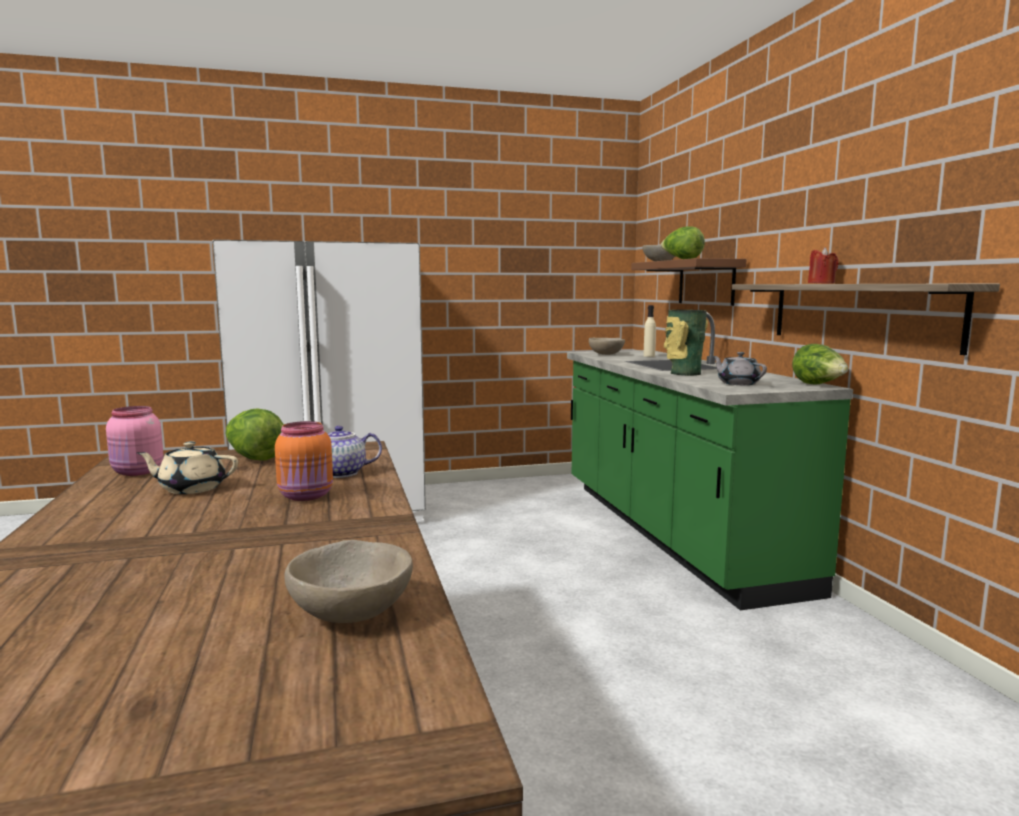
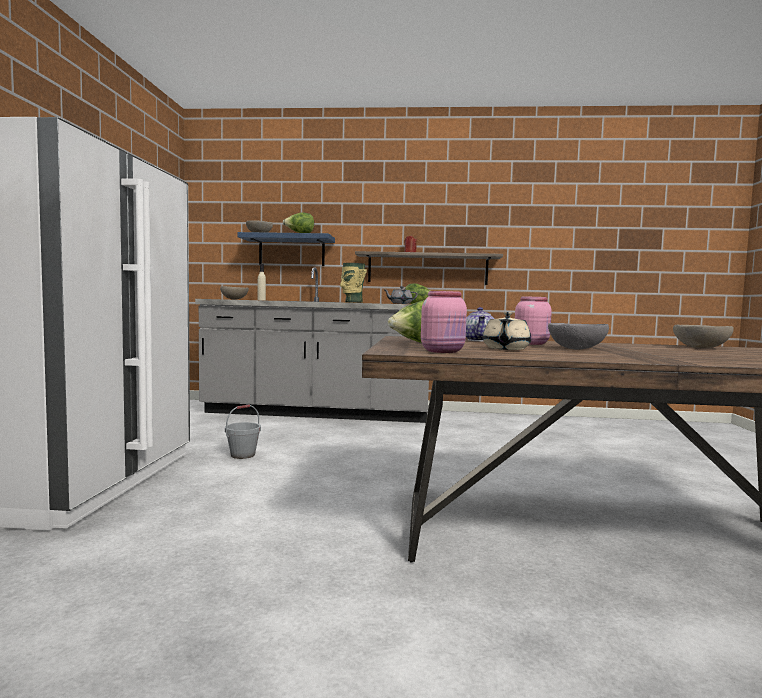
camera: 70 degrees left, 5 degrees down
orange jar [275,421,333,501] -> pink jar [515,297,552,345]
green counter [567,313,853,611] -> grey counter [195,268,429,423]
brown shelf [631,258,747,306] -> blue shelf [238,232,335,266]
none -> grey bucket [225,405,261,459]
none -> grey bowl [548,323,609,350]

